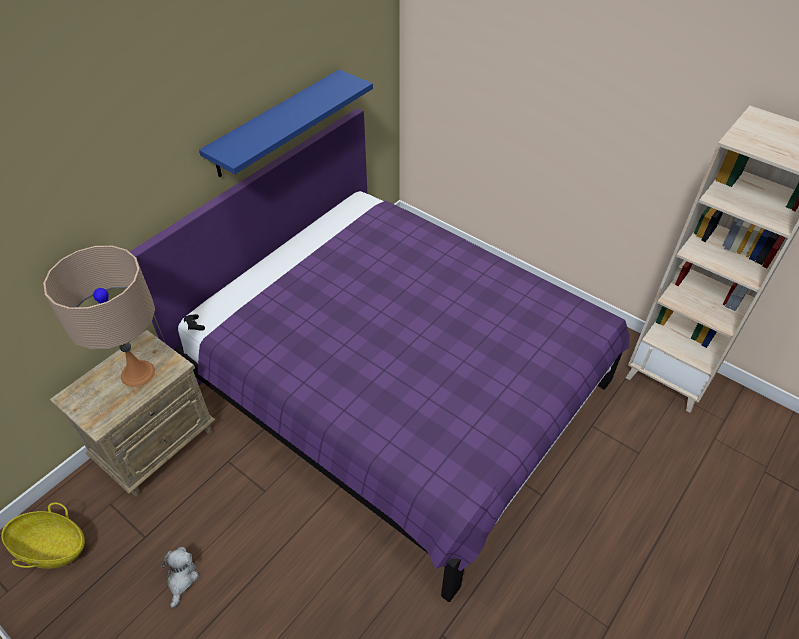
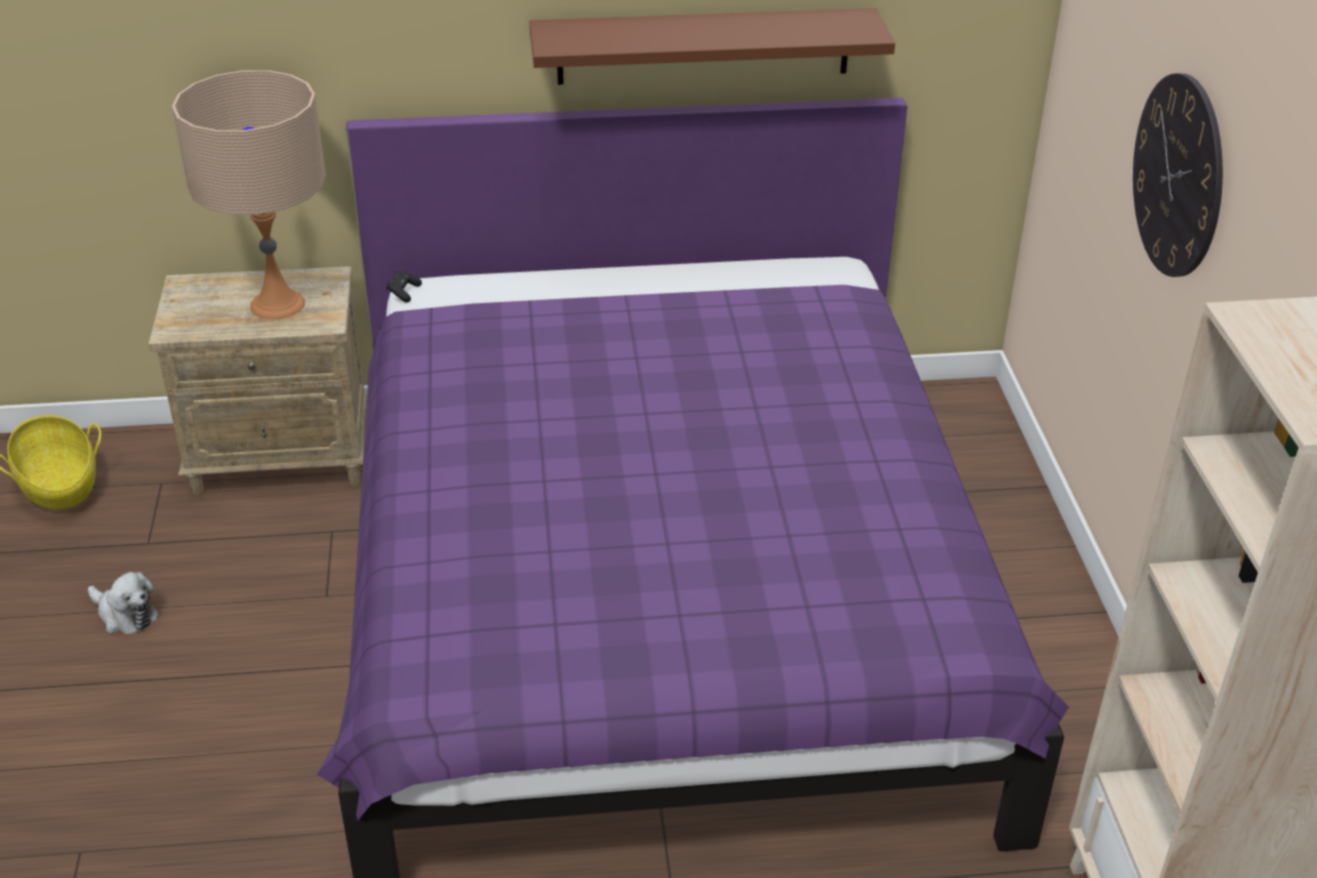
camera: 45 degrees right, 10 degrees down
plush toy [161,547,199,608] -> plush toy turned 75 degrees clockwise [88,572,159,634]
blue shelf [199,70,373,177] -> brown shelf [530,8,895,85]
none -> wall clock [1133,73,1223,277]

